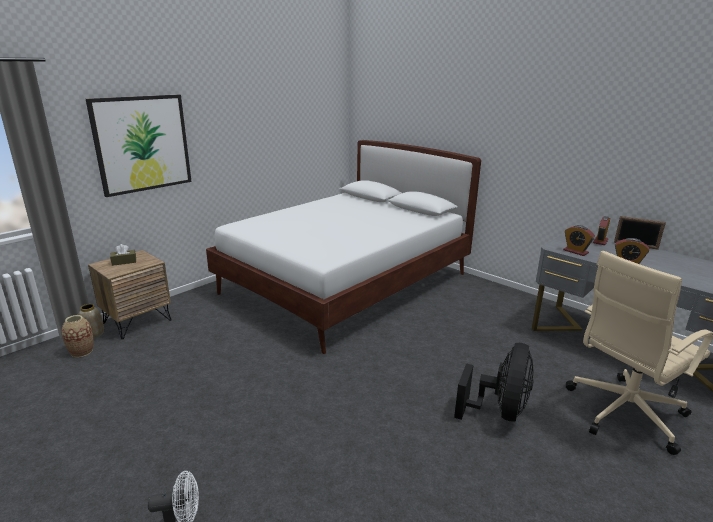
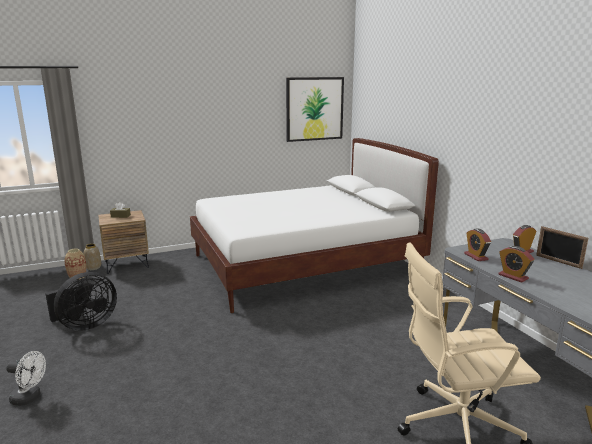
camera: 25 degrees right, 5 degrees down
picture [86,94,192,197] -> picture moved to [286,77,344,142]
black fan [454,343,534,422] -> black fan moved to [45,272,117,331]

